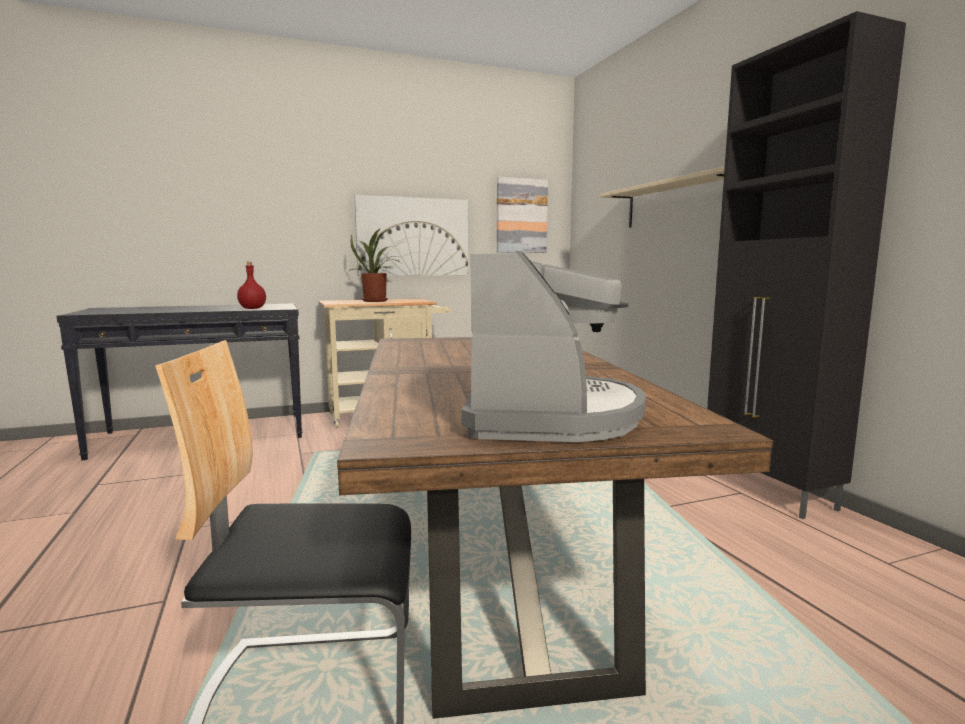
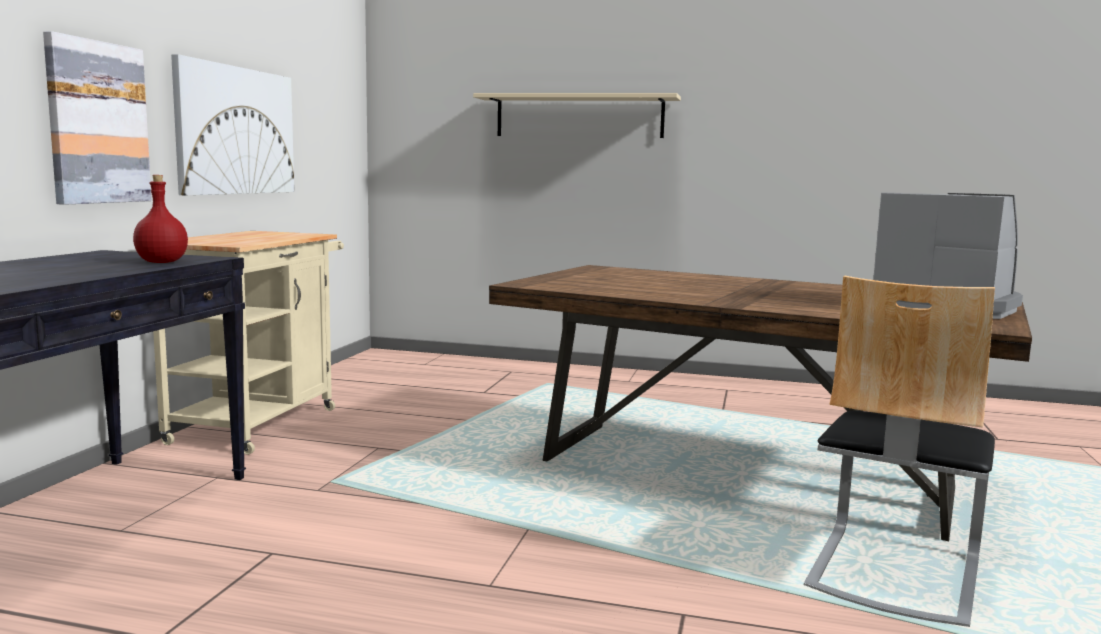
camera: 55 degrees left, 0 degrees up
potted plant [349,228,402,302] -> none
picture [497,177,548,253] -> picture moved to [43,31,152,205]
black cabinet [707,11,906,519] -> none

